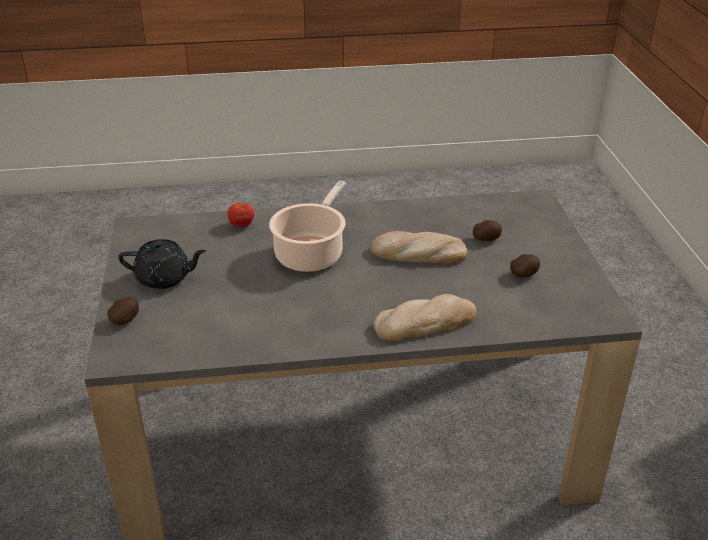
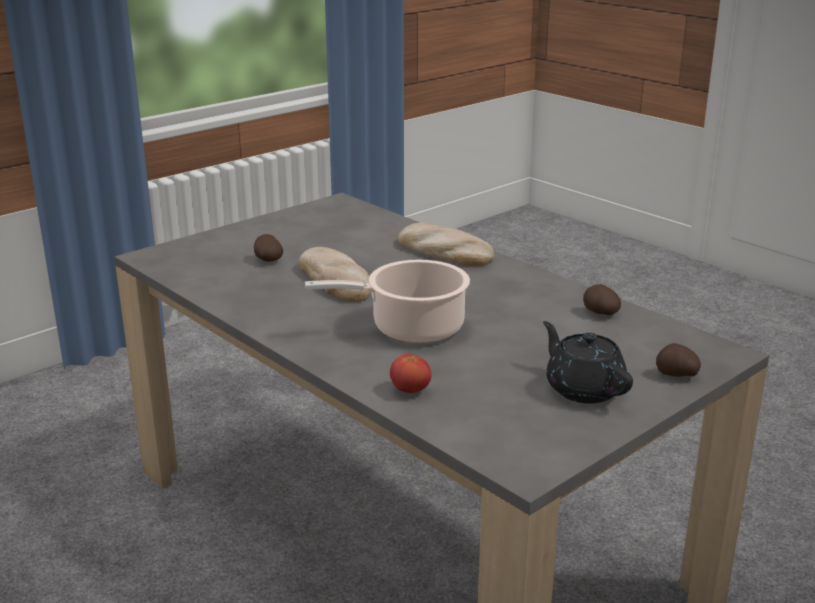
camera: 125 degrees left, 10 degrees down
potato [510,254,540,278] -> potato moved to [583,284,621,315]

